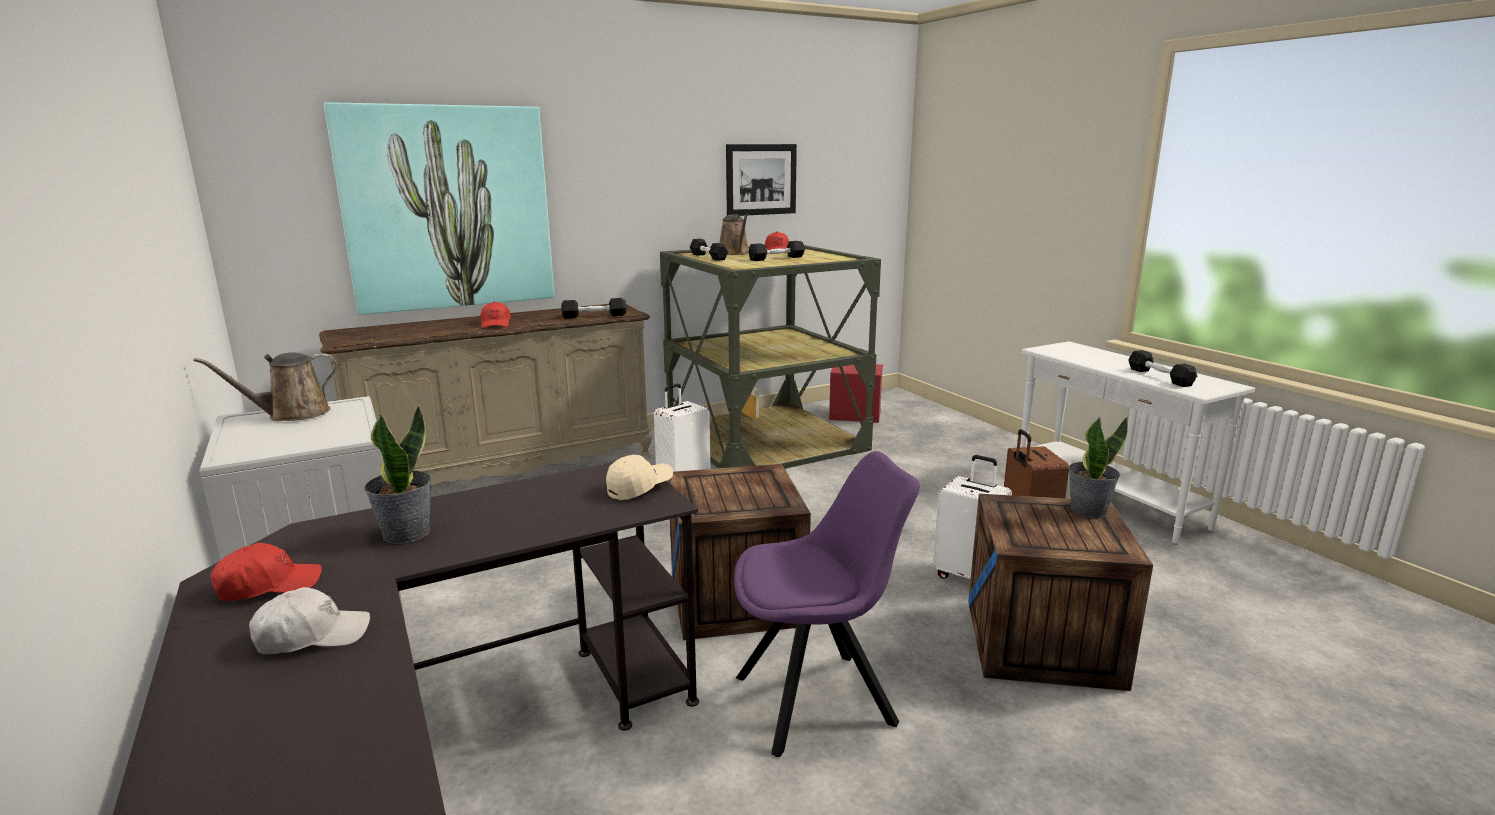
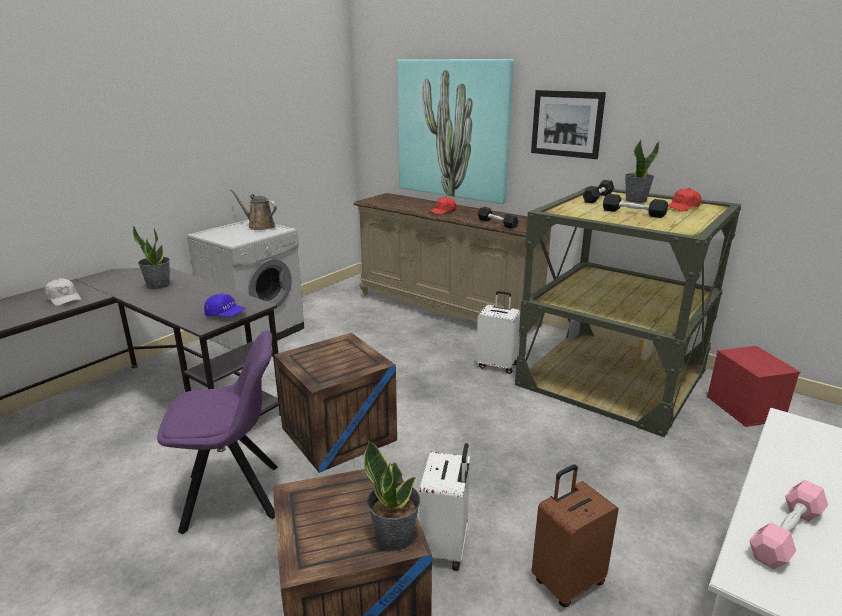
camera: 65 degrees right, 5 degrees up
red cap [210,543,322,601] -> none
beige cap [606,455,673,500] -> blue cap [204,294,246,317]
brown watering can [719,213,749,255] -> potted plant [625,139,659,203]
picture [726,144,797,216] -> picture moved to [531,90,606,159]
purple chair [734,451,920,757] -> purple chair turned 60 degrees counterclockwise [157,330,278,534]
black dumbbell [1128,350,1197,387] -> pink dumbbell [749,480,828,569]

